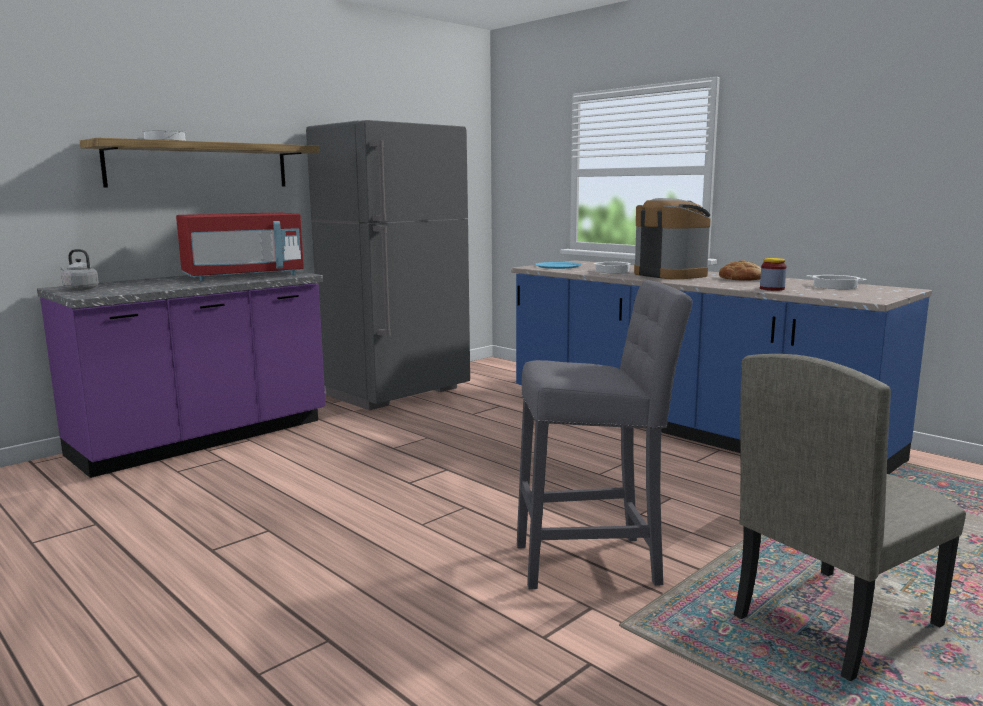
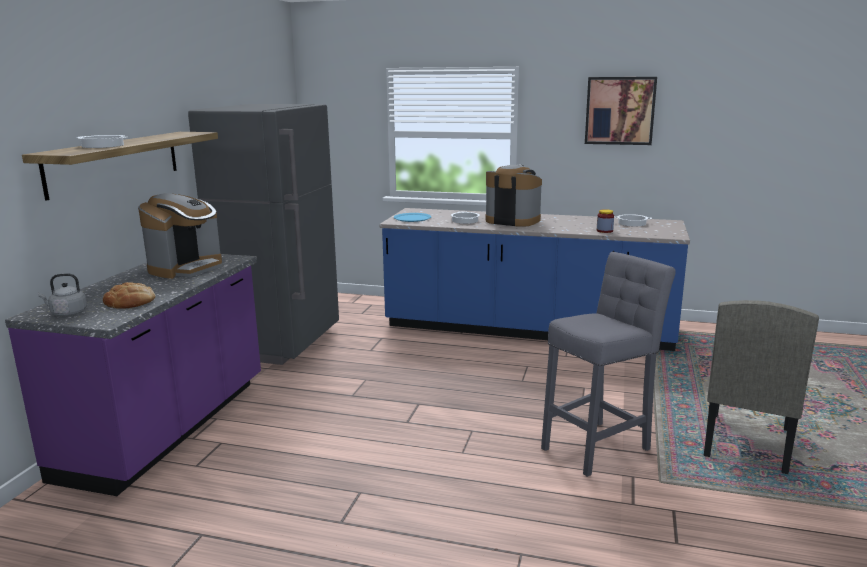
camera: 30 degrees left, 5 degrees up
red microwave [176,213,304,281] -> coffee machine [138,193,222,279]
bread [719,260,761,280] -> bread moved to [103,282,155,309]
none -> picture [585,77,657,145]

